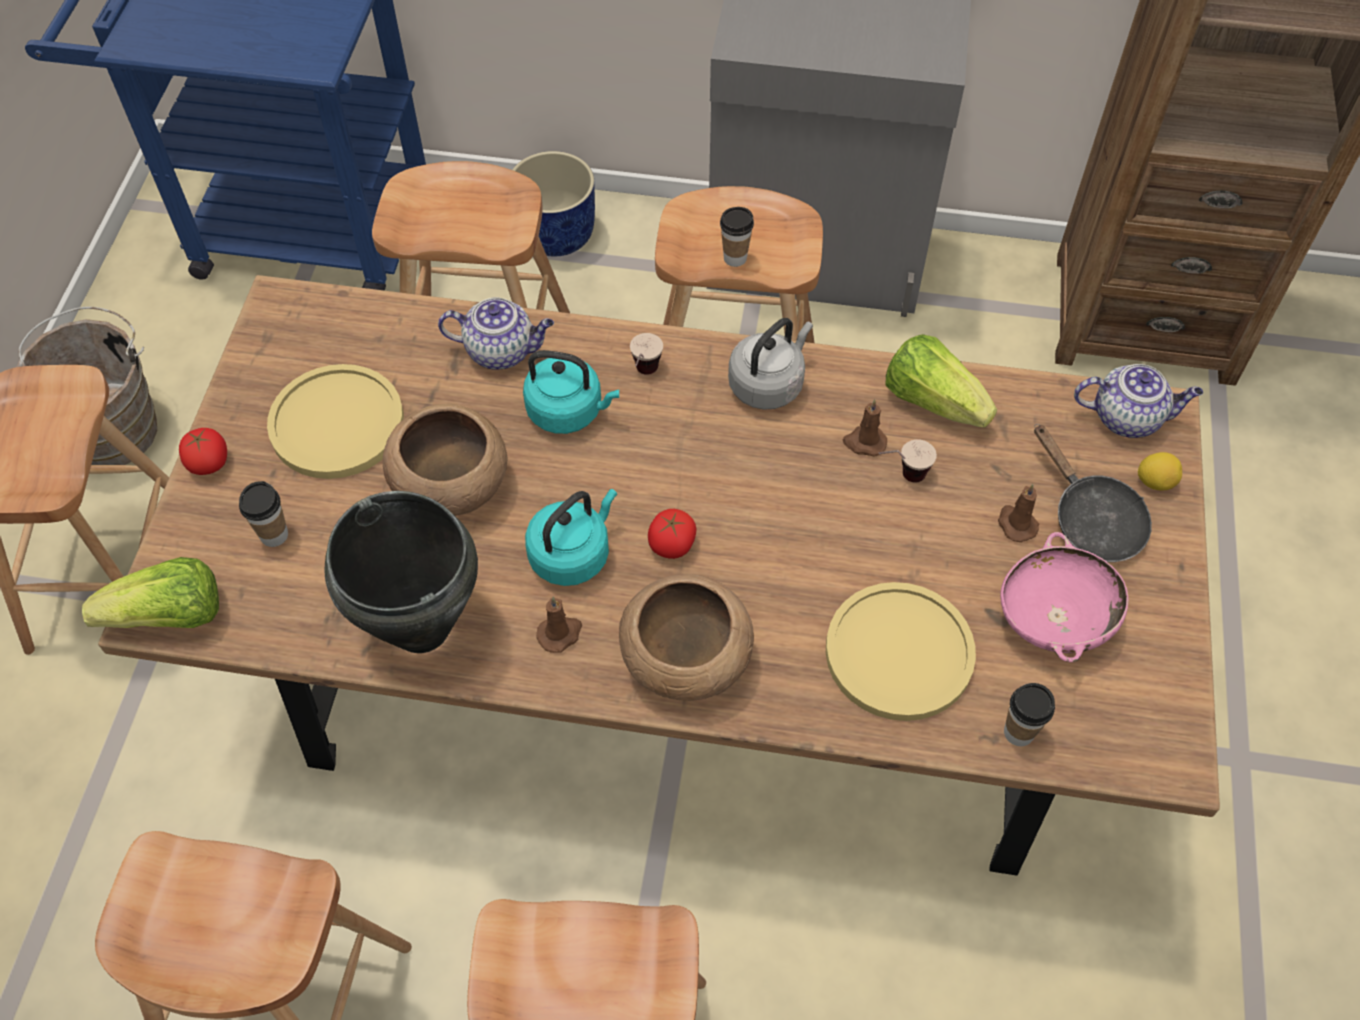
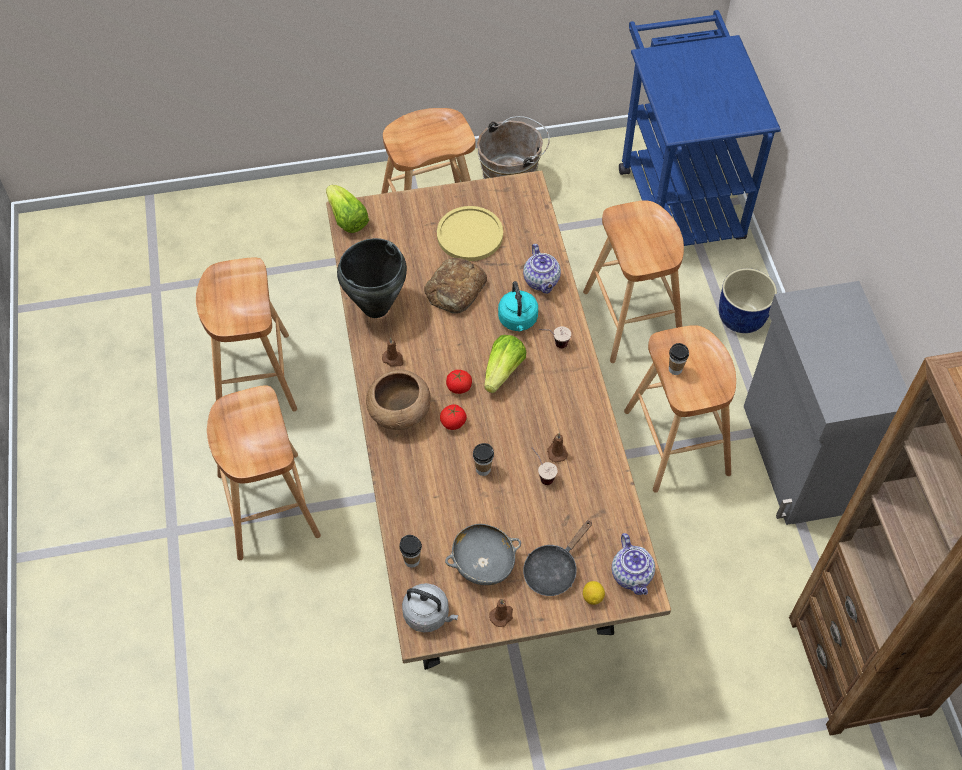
camera: 70 degrees right, 0 degrees up
tomato [179,428,227,475] -> tomato moved to [440,404,467,430]
cup [239,481,288,547] -> cup moved to [473,443,494,476]
brown bowl [383,404,508,516] -> bread [424,258,487,314]
turquoise kettle [525,489,617,586] -> none
grey kettle [728,318,813,410] -> grey kettle moved to [402,583,458,632]
yellow plate [826,582,976,721] -> none
lettuce [886,334,997,428] -> lettuce moved to [484,335,526,393]
brown candle [998,484,1039,542] -> brown candle moved to [489,599,513,627]
pink bowl [1000,532,1128,662] -> grey bowl [445,524,521,585]

